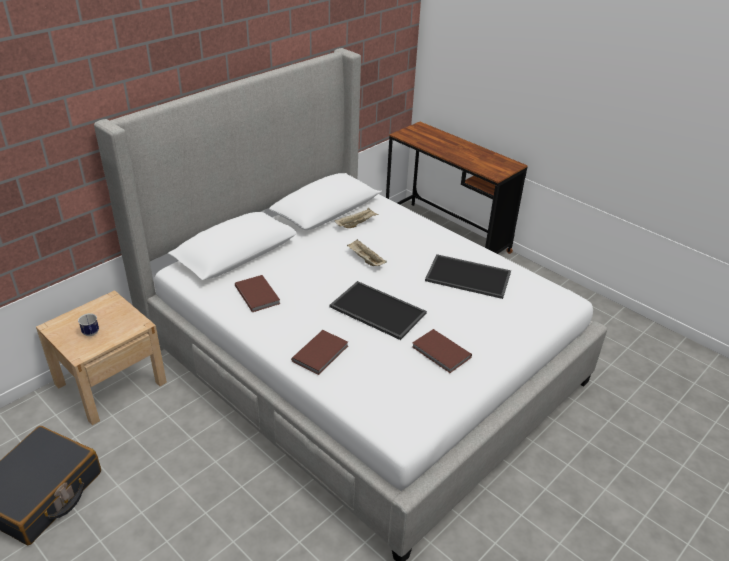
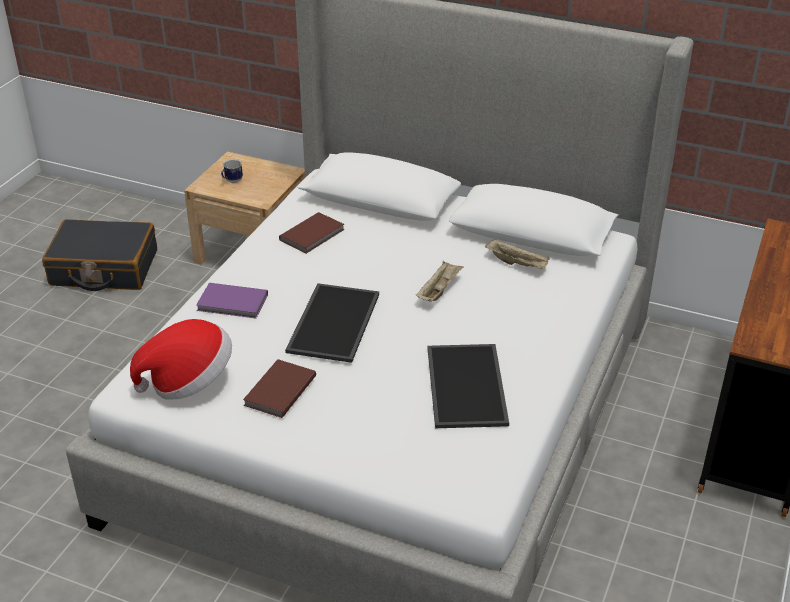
camera: 70 degrees right, 0 degrees up
brown book [291,330,348,375] -> purple book [196,283,268,318]
none -> hat [130,319,232,400]

